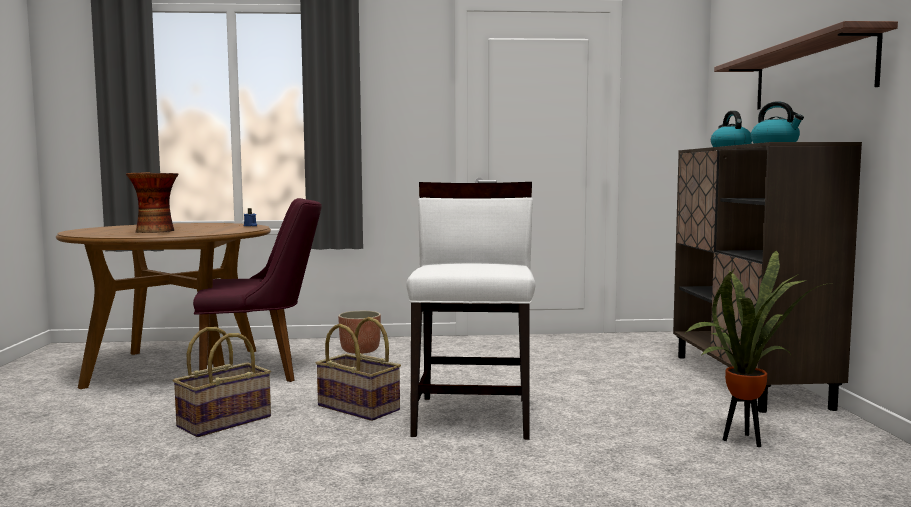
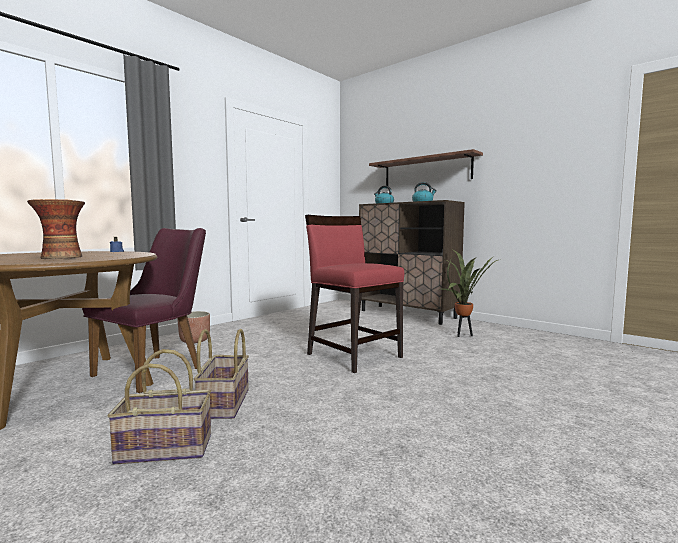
camera: 45 degrees left, 0 degrees up
basket [316,317,401,421] -> basket moved to [107,349,211,464]
white chair [406,182,535,440] -> red chair [305,215,404,373]

